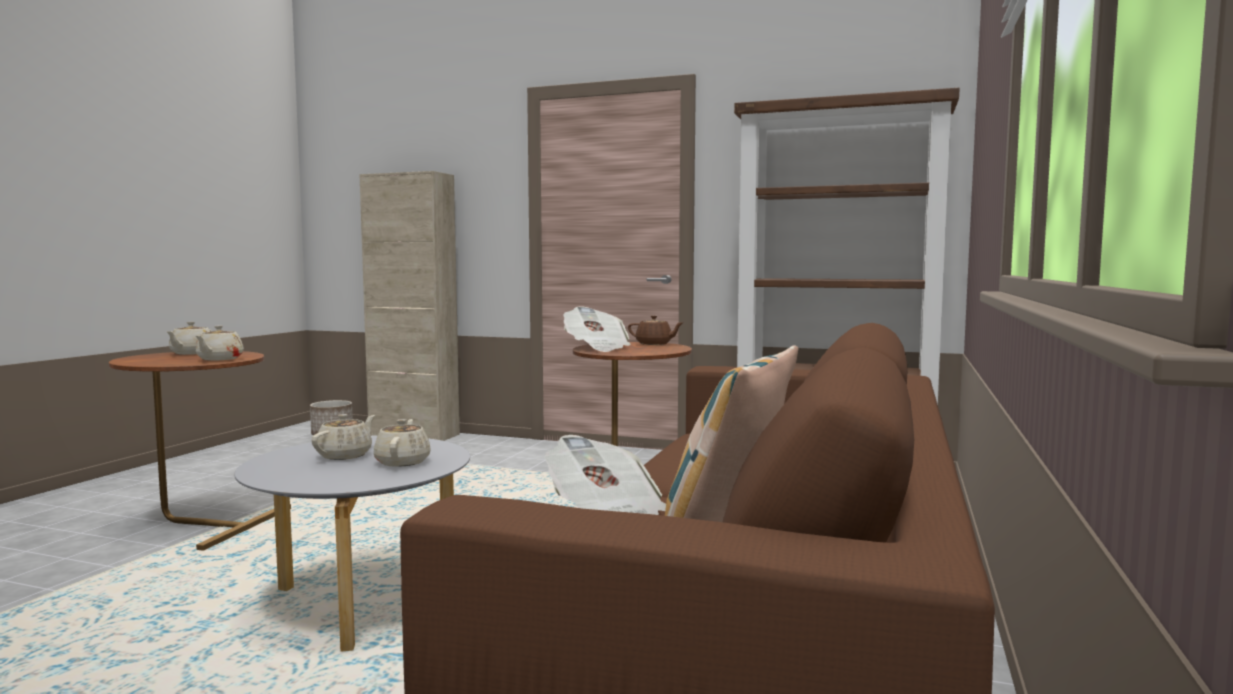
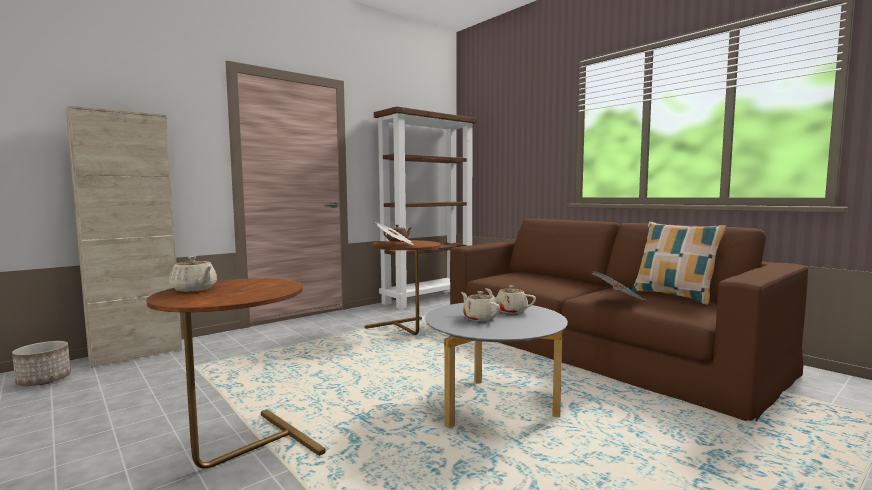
camera: 60 degrees left, 0 degrees up
beige teapot [196,325,244,361] -> none

